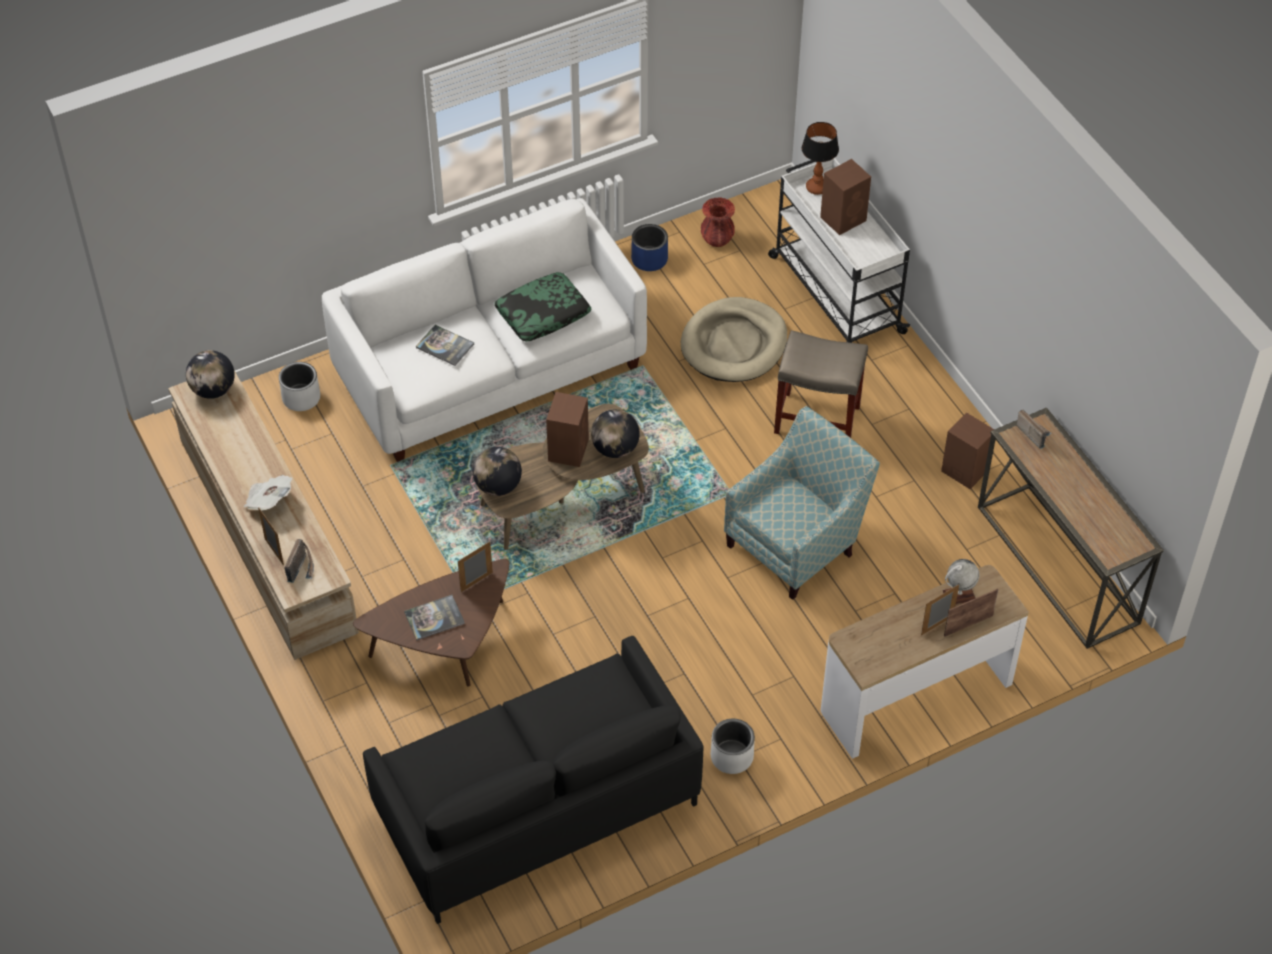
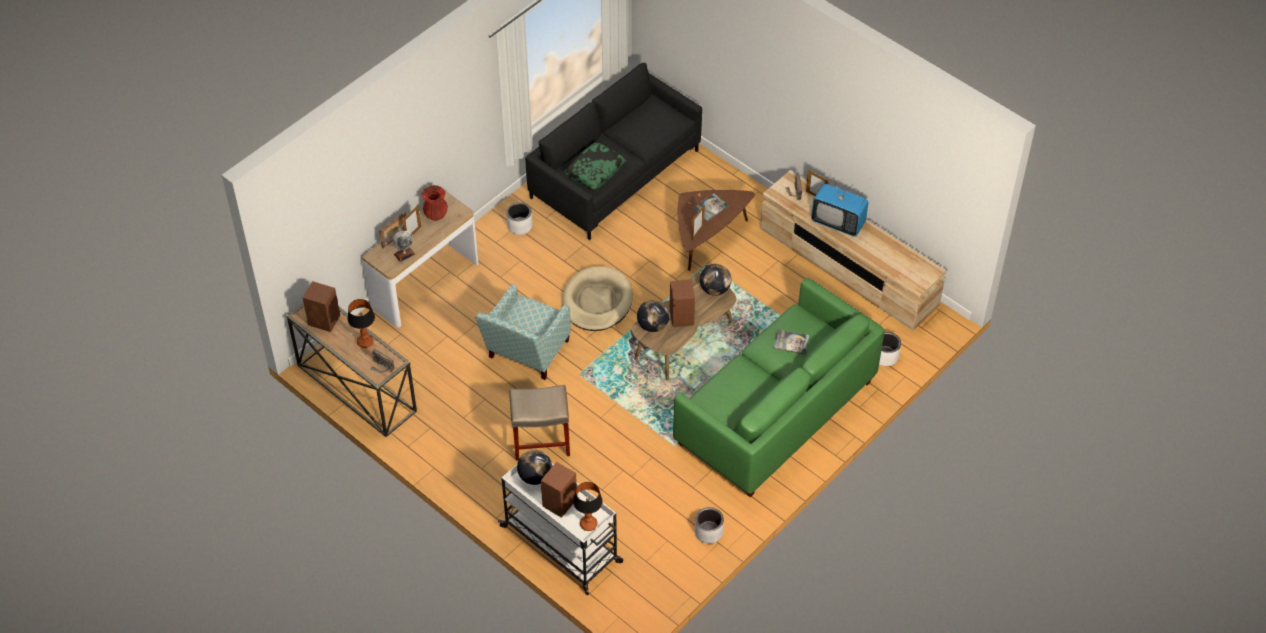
camera: 160 degrees right, 0 degrees up
globe [186,350,235,399] -> globe moved to [517,450,552,485]
newspaper [244,475,292,511] -> television [811,178,869,237]
white sofa [322,198,647,462] -> green sofa [673,278,884,497]
pillow [494,272,592,341] -> pillow moved to [564,143,626,190]
blue planter [631,224,668,271] -> grey planter [695,507,724,544]
beige dog bed [681,297,787,382] -> beige dog bed moved to [562,266,633,331]
red vase [701,197,735,247] -> red vase moved to [421,185,448,221]
brown speaker [941,412,994,489] -> brown speaker moved to [302,281,340,332]
none -> table lamp [347,299,375,348]

